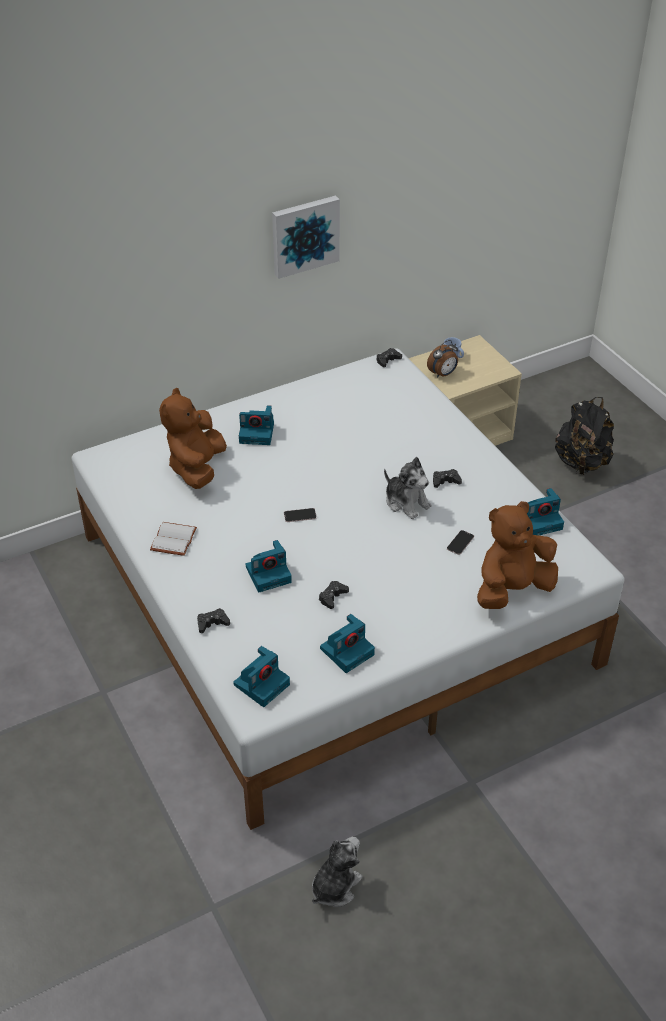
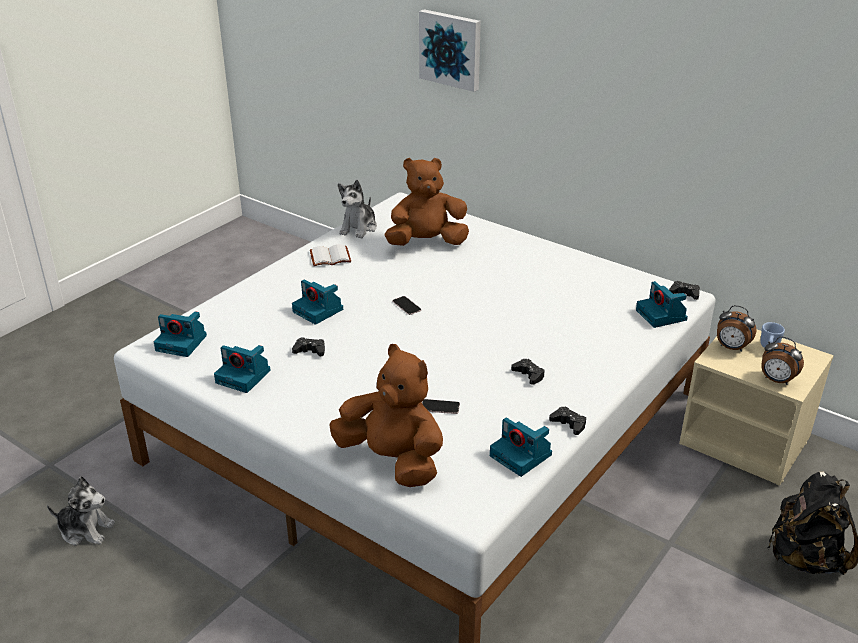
camera: 65 degrees right, 10 degrees down
black game controller [197,608,230,633] -> black game controller moved to [549,406,586,435]
camera [239,405,274,445] -> camera moved to [636,281,688,328]
picture [272,196,340,279] -> picture moved to [419,9,481,92]
plush toy [384,457,432,519] -> plush toy moved to [338,180,377,239]
none -> alarm clock [761,337,804,385]

